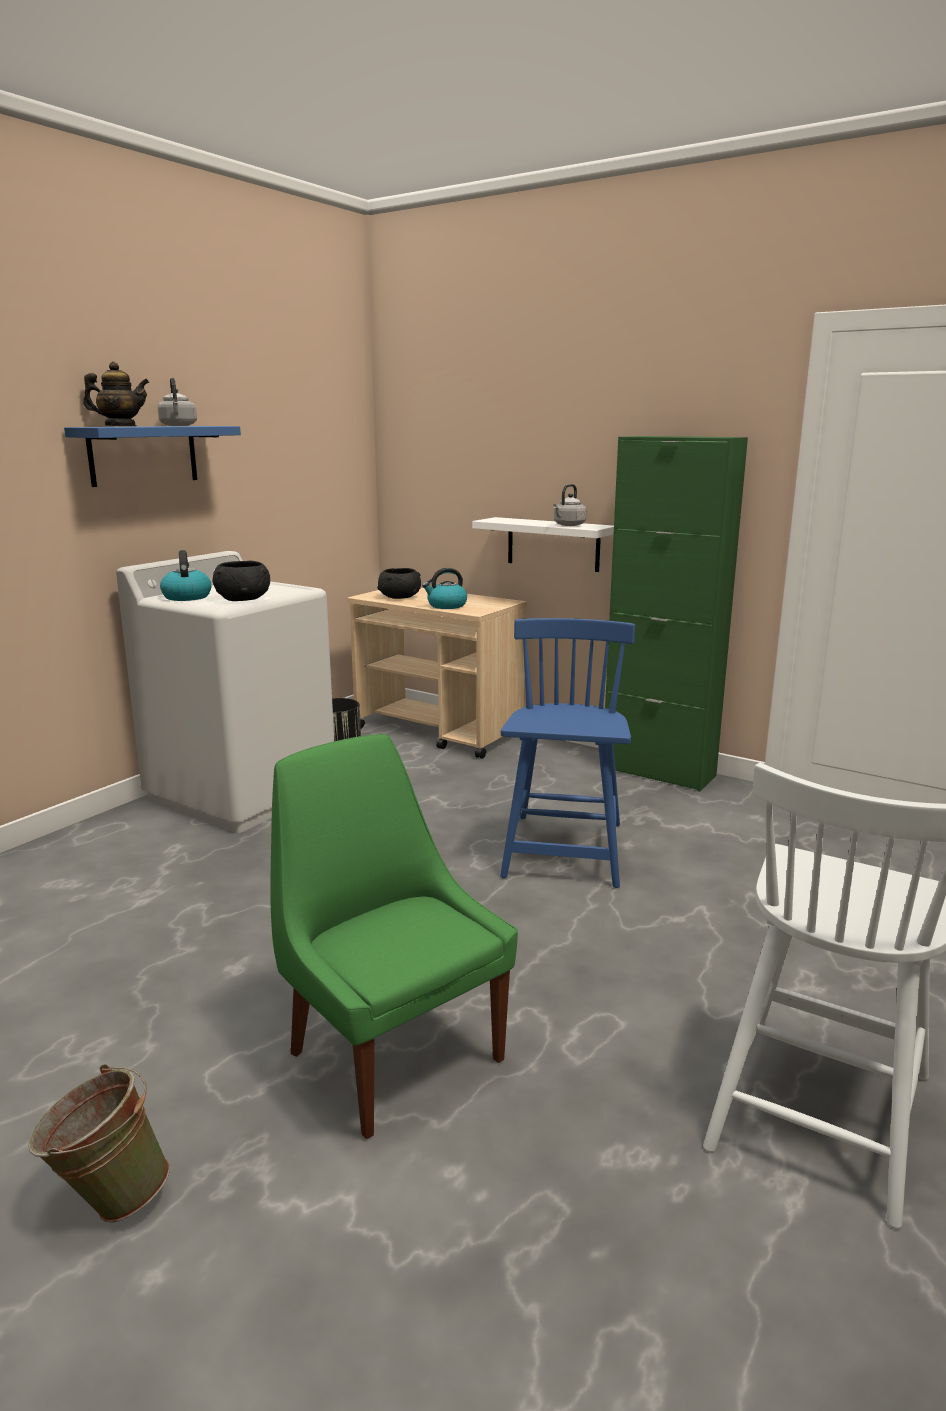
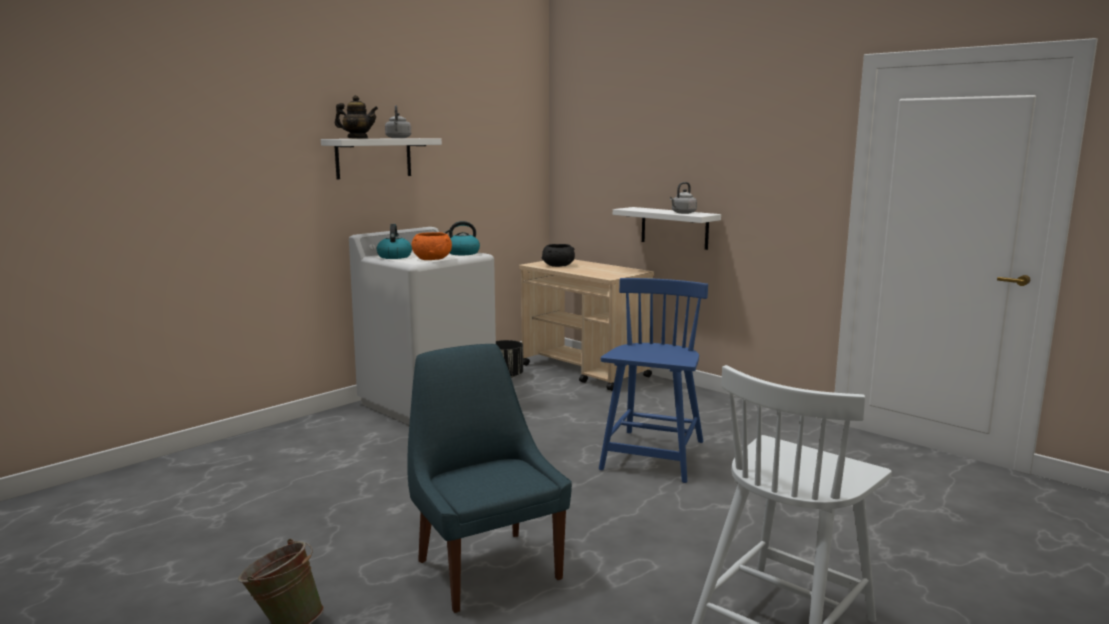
camera: 10 degrees right, 5 degrees down
blue shelf [64,426,241,487] -> white shelf [321,138,442,179]
black bowl [213,560,270,601] -> orange bowl [412,232,452,260]
green chair [270,734,518,1139] -> blue chair [407,344,572,613]
kettle [422,568,467,609] -> kettle moved to [444,221,480,255]
green cabinet [605,436,748,792] -> none

